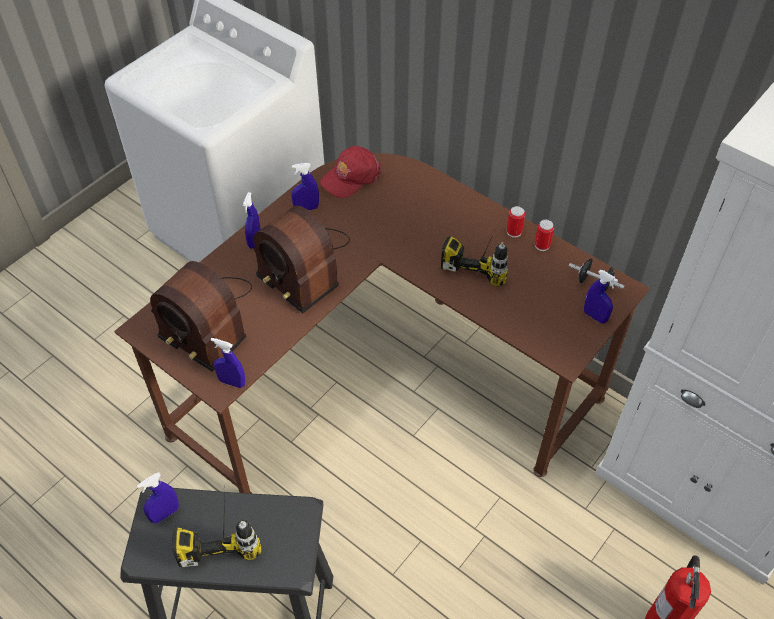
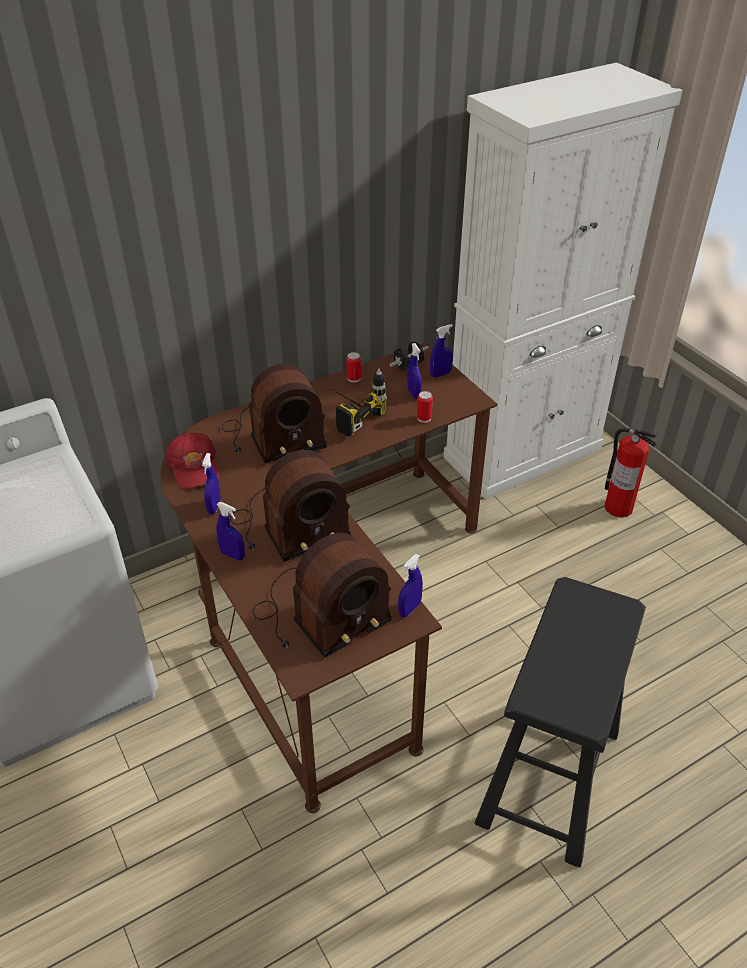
camera: 70 degrees left, 10 degrees down
blue spray bottle [137,472,179,524] -> blue spray bottle moved to [408,343,422,399]
power drill [171,496,261,567] -> none
can [507,206,525,238] -> can moved to [417,391,433,423]
none -> radio [222,364,327,463]

